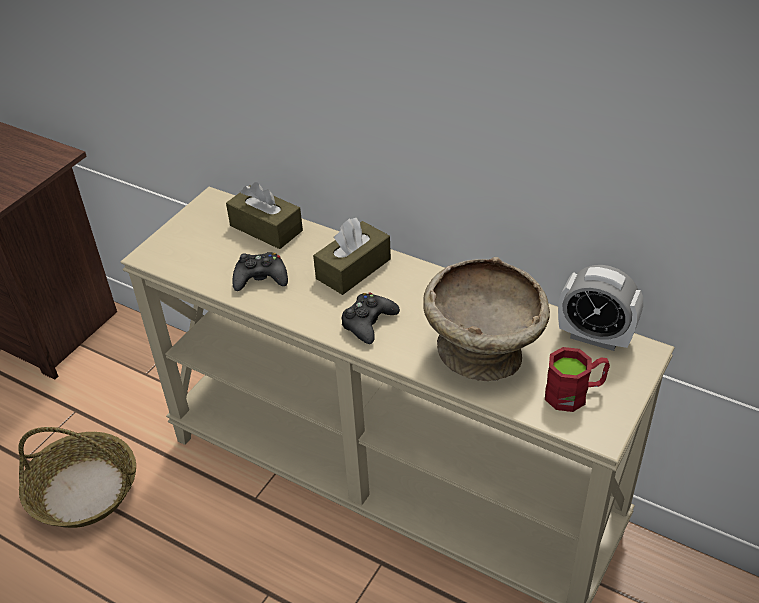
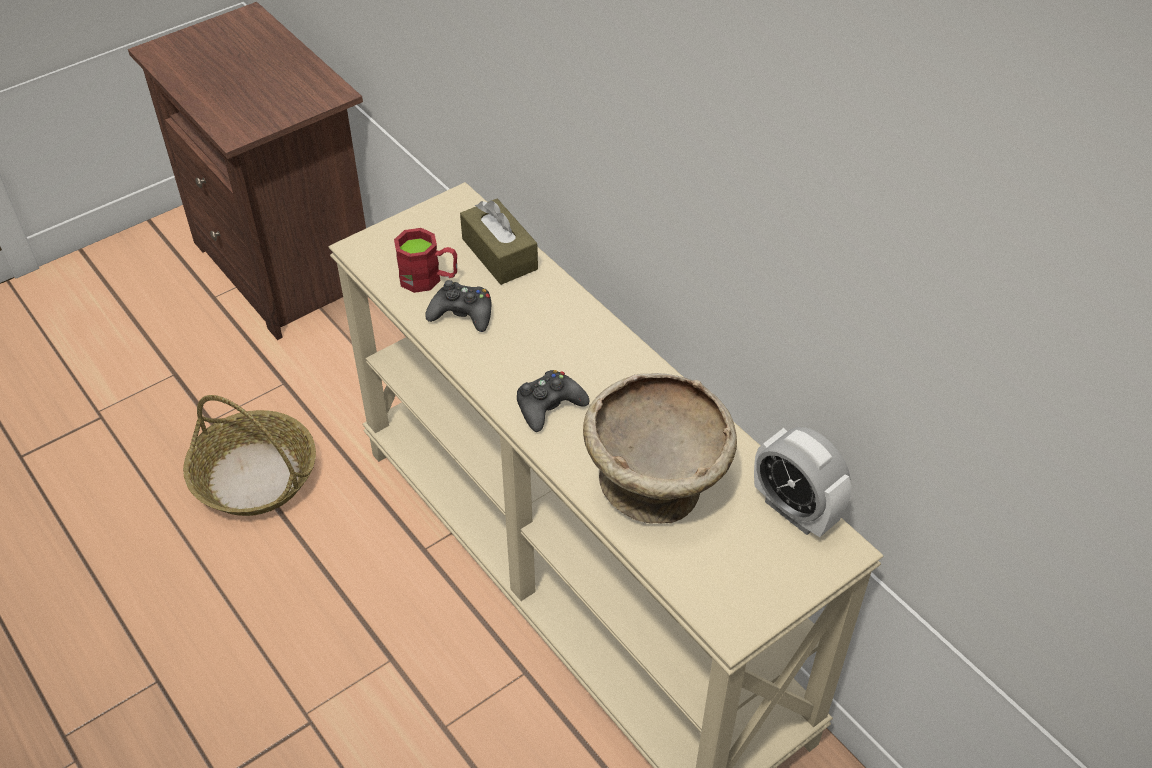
camera: 20 degrees right, 5 degrees up
brown tissue box [313,218,391,295] -> none
red mug [545,347,610,412] -> red mug moved to [394,228,457,293]

